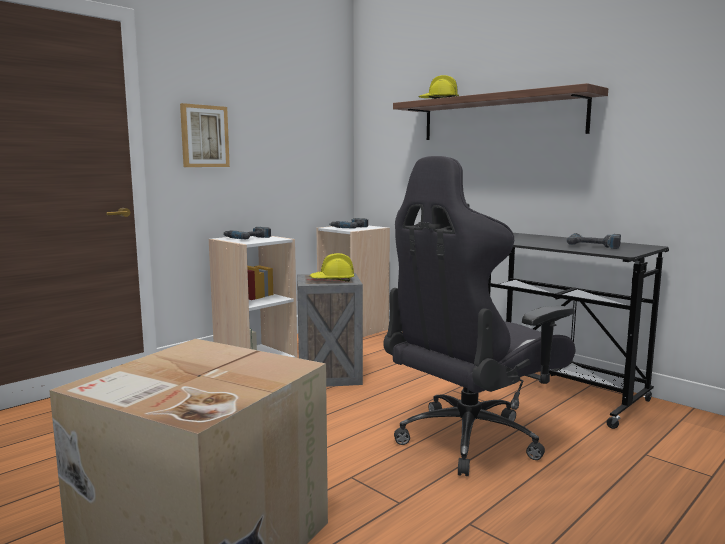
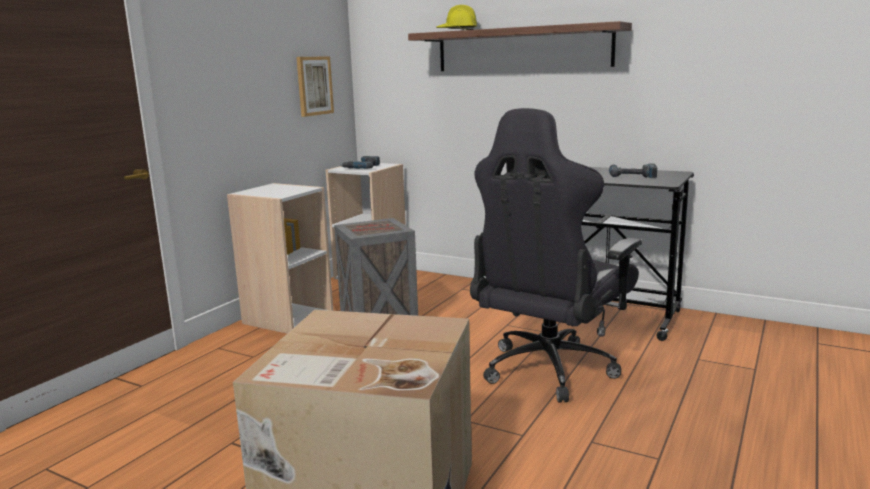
camera: 15 degrees left, 5 degrees up
picture [180,103,230,167] -> picture moved to [296,56,334,117]
power drill [223,227,271,239] -> none
yellow hard hat [310,253,354,282] -> none

